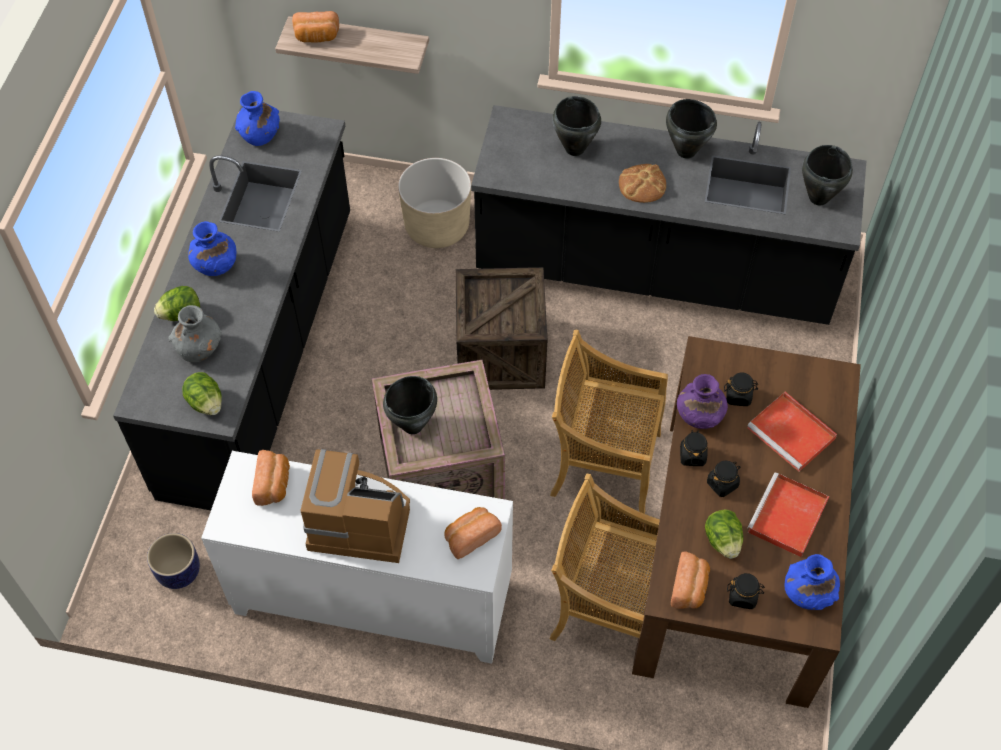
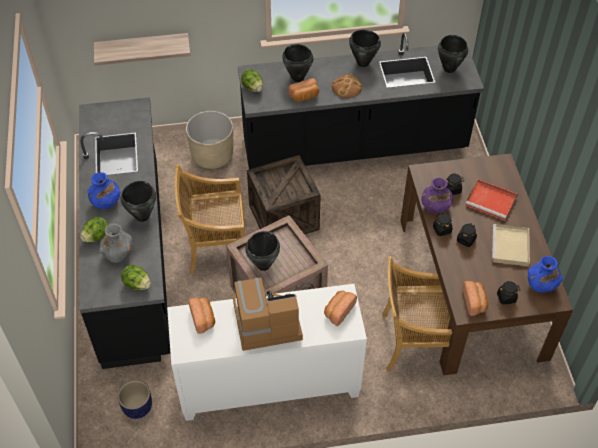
camera: 20 degrees left, 5 degrees down
blue vase [235,91,280,146] -> none
bread [292,11,339,43] -> bread moved to [288,78,319,102]
beige chair [550,330,668,514] -> beige chair moved to [175,164,245,274]
lettuce [705,509,743,559] -> lettuce moved to [241,69,263,92]
red tray [747,473,829,557] -> beige tray [492,224,530,266]
none -> black cooking pot [121,181,156,222]

